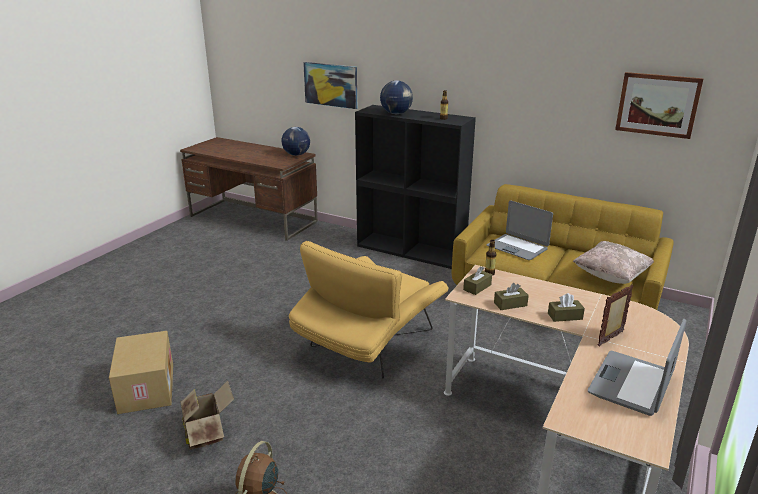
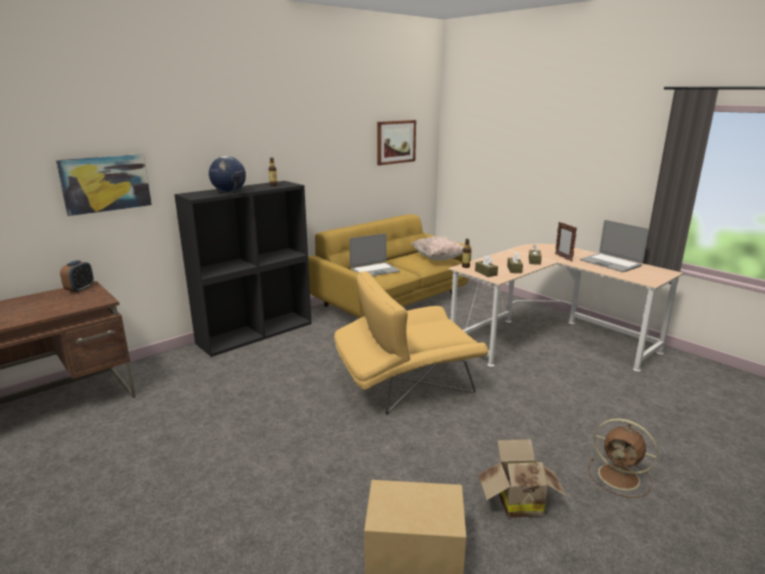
camera: 70 degrees left, 5 degrees down
globe [282,127,310,156] -> alarm clock [60,260,94,293]
yellow armchair [289,241,449,379] -> yellow armchair turned 105 degrees clockwise [334,271,488,414]

